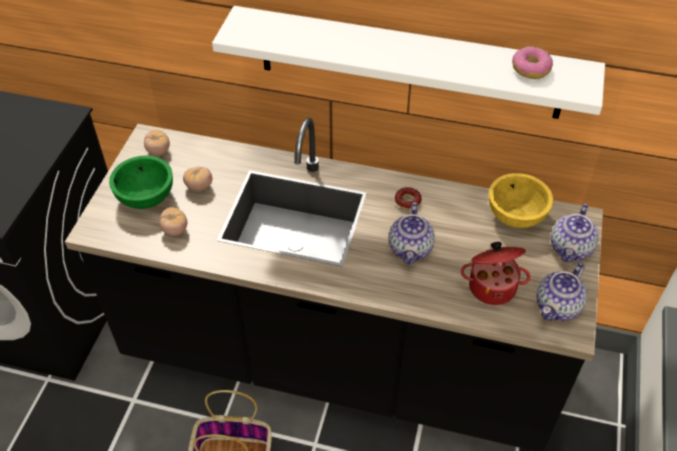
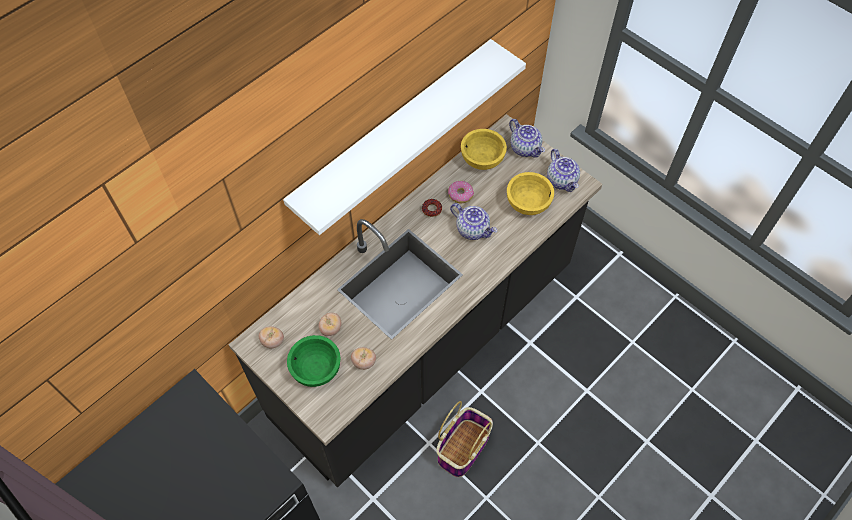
camera: 60 degrees left, 10 degrees up
cooking pot [461,242,530,305] -> yellow bowl [507,172,554,215]
donut [512,46,553,79] -> donut moved to [448,181,474,203]

